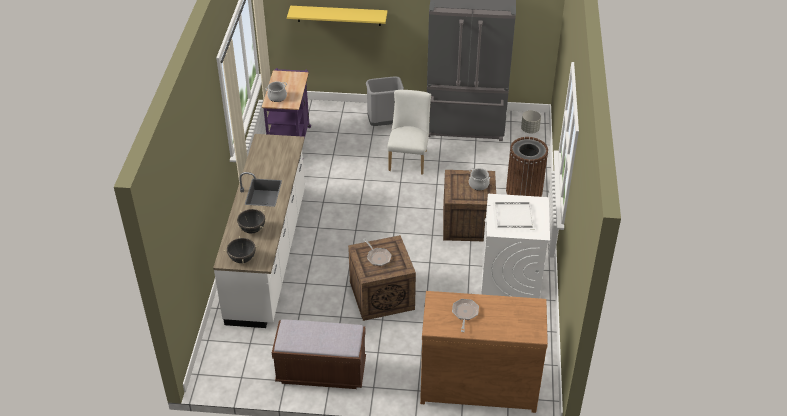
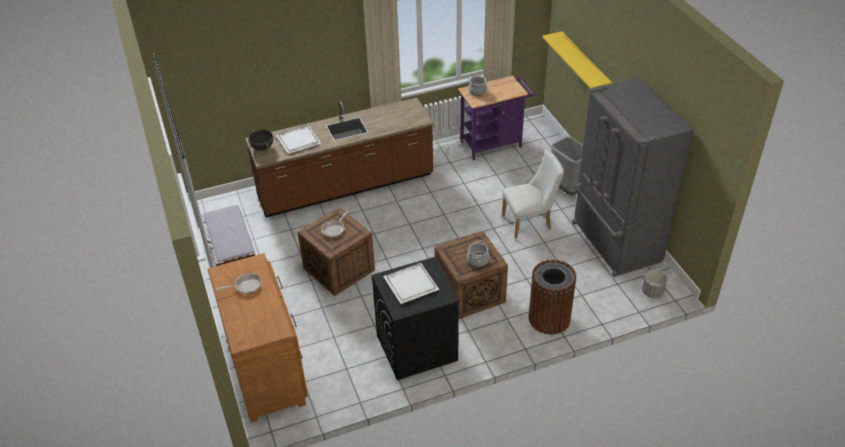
camera: 65 degrees right, 0 degrees up
white counter [213,134,305,328] -> brown counter [245,97,434,217]
black cooking pot [237,209,265,234] -> white tray [276,125,321,154]
white washing machine [481,194,550,298] -> black washing machine [372,257,460,380]

